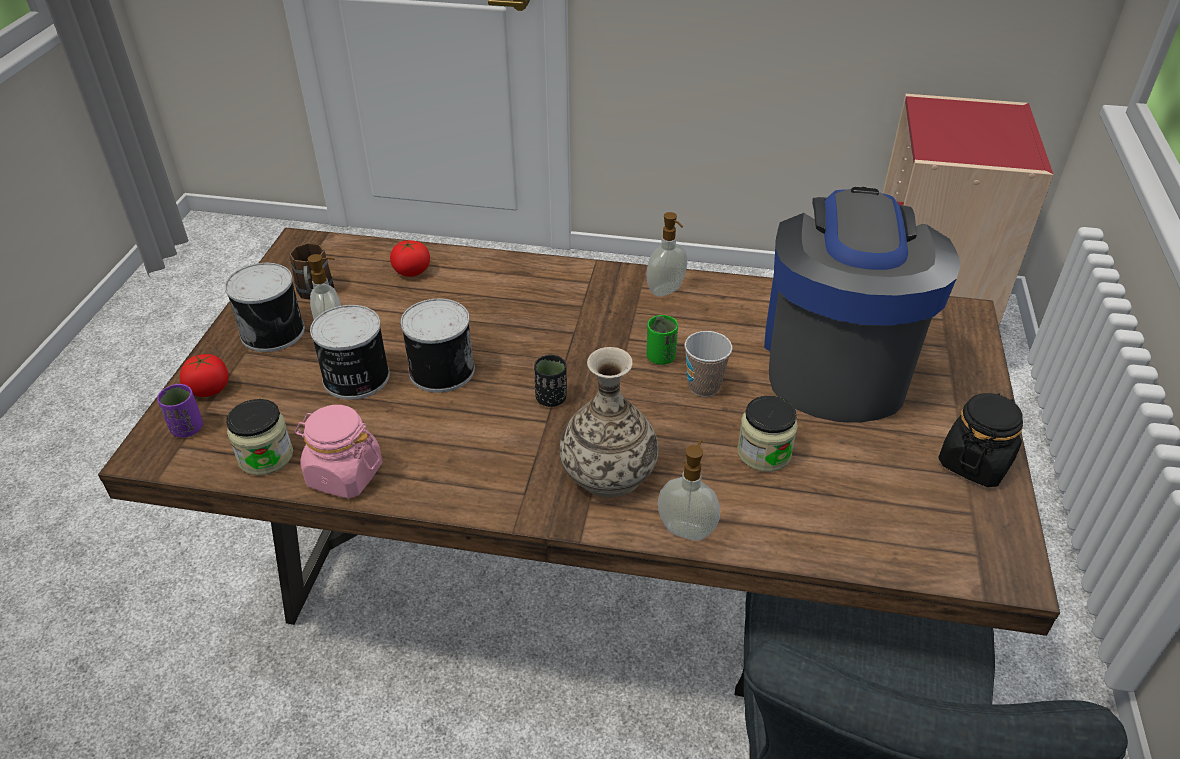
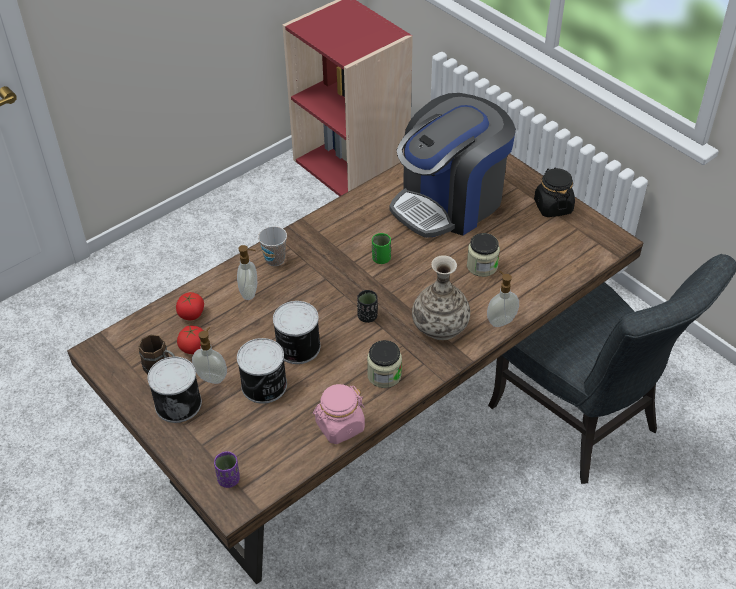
camera: 50 degrees left, 5 degrees up
tomato [180,354,229,397] -> tomato moved to [177,326,204,354]
jar [226,399,293,475] -> jar moved to [367,340,402,388]
soap dispenser [646,212,687,297] -> soap dispenser moved to [237,245,257,300]
cup [685,331,732,397] -> cup moved to [258,226,287,266]
coffee machine [764,187,960,423] -> coffee machine turned 90 degrees counterclockwise [390,93,516,238]

